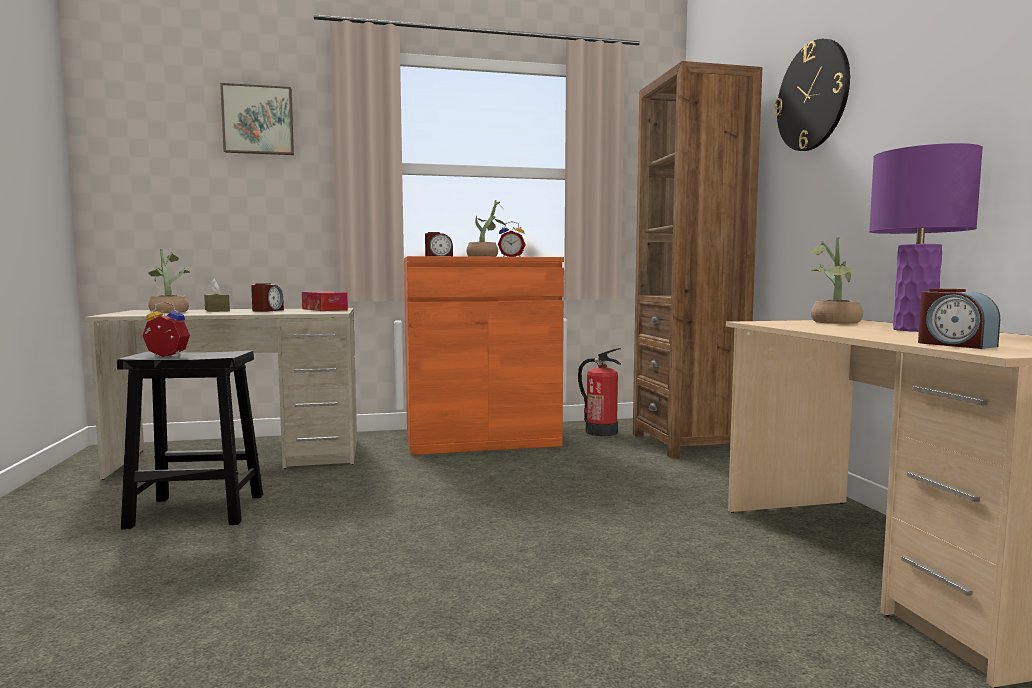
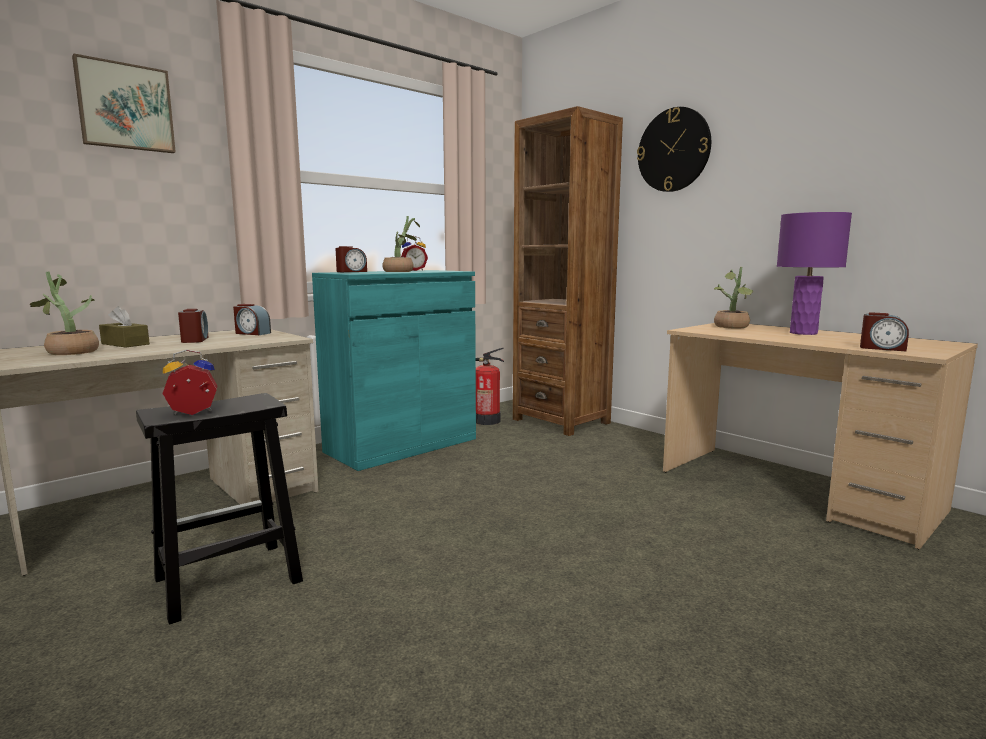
camera: 30 degrees left, 5 degrees up
tissue box [302,291,348,311] -> alarm clock [233,304,271,335]
orange cabinet [404,256,564,455] -> turquoise cabinet [312,270,476,471]

